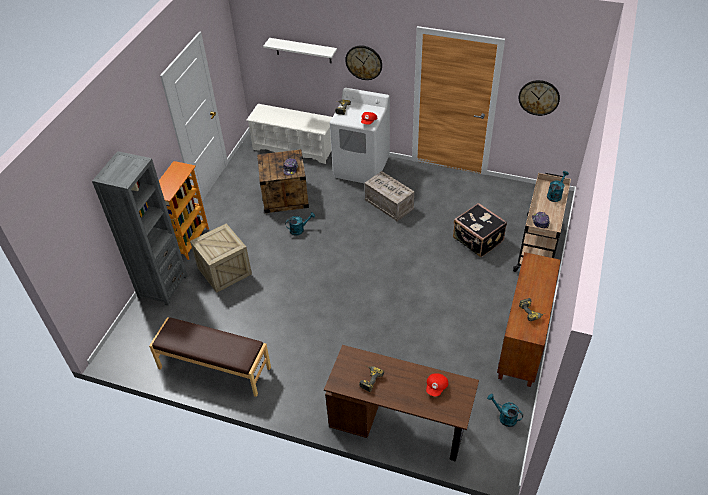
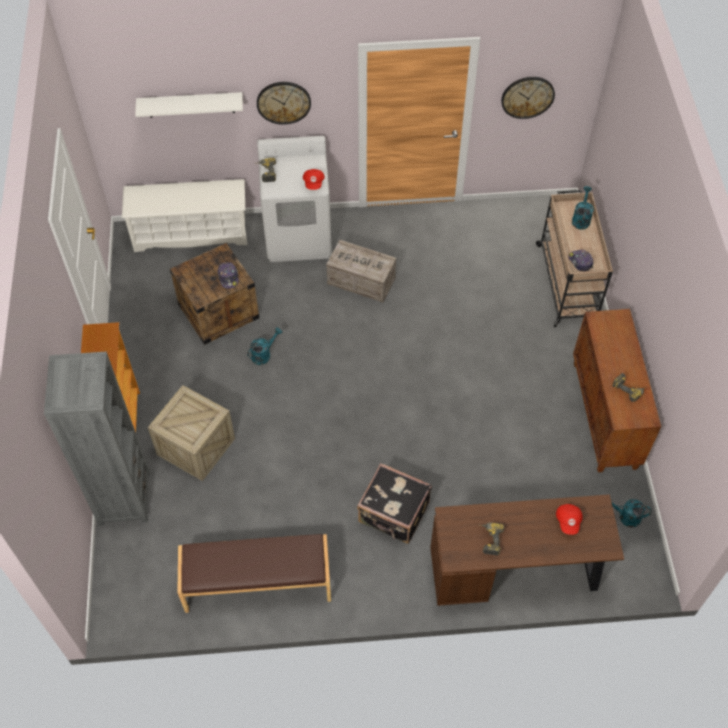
camera: 25 degrees left, 10 degrees up
black suitcase [453,203,507,257] -> black suitcase moved to [357,463,432,544]

